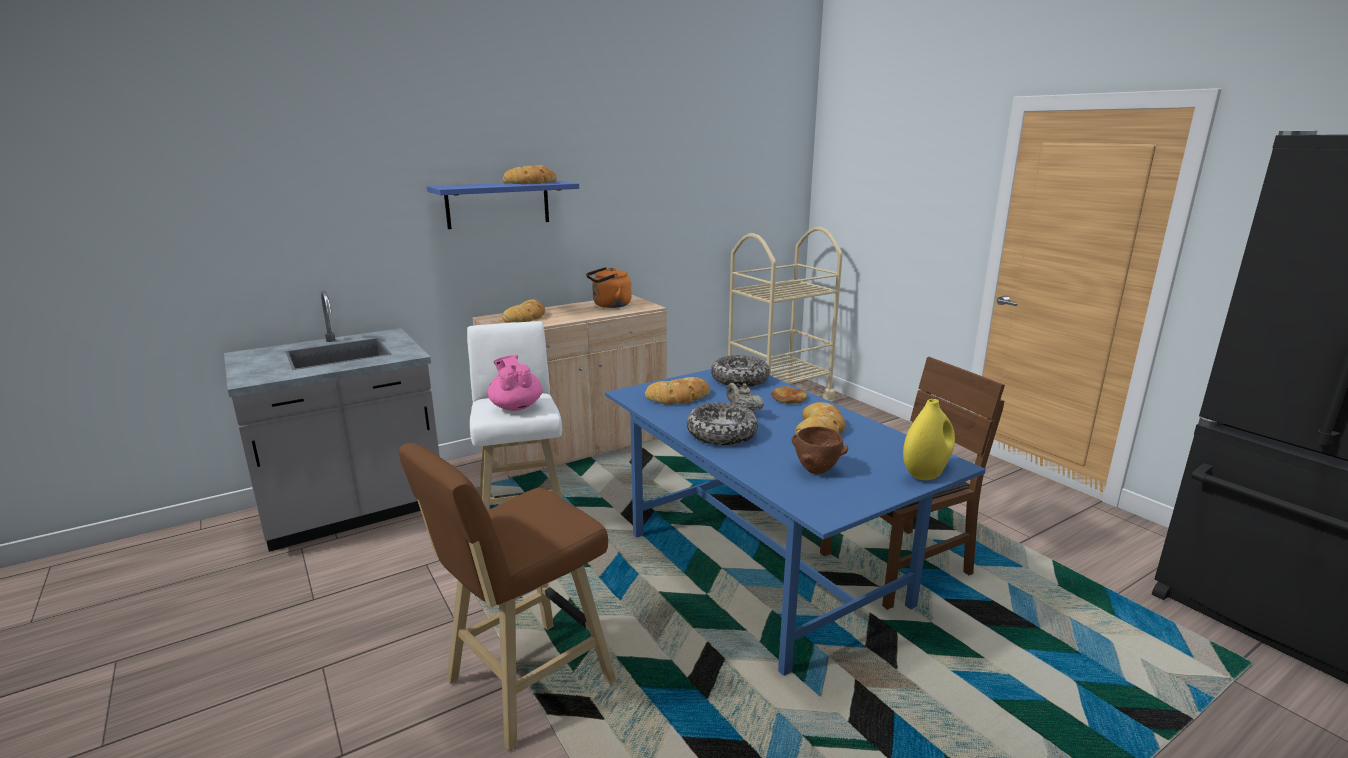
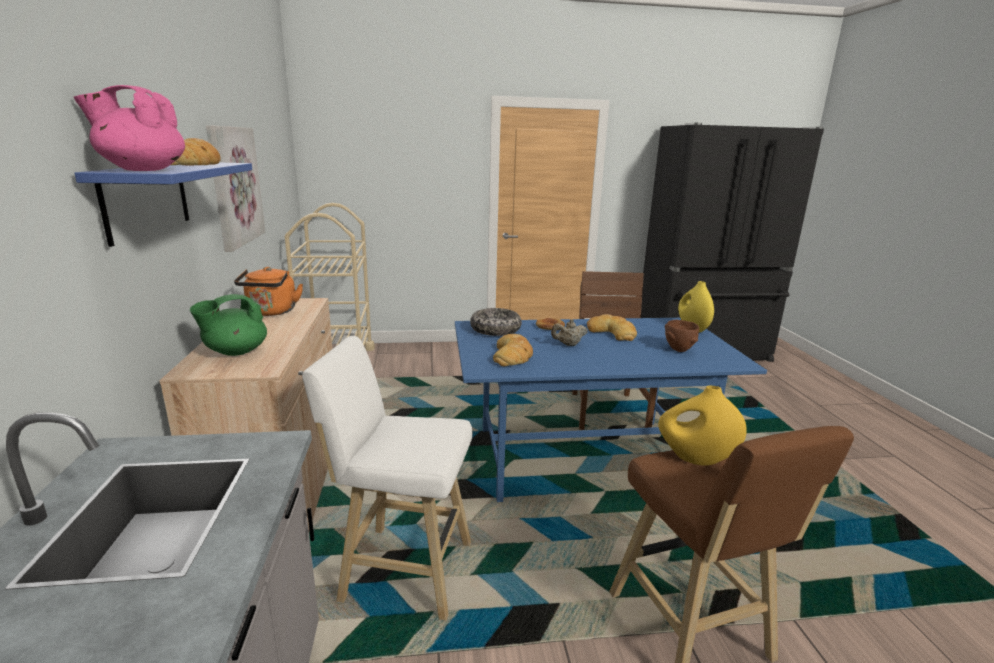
camera: 65 degrees left, 0 degrees up
pink teapot [488,355,543,411] -> pink teapot moved to [74,85,185,171]
bread [502,299,545,323] -> green teapot [190,294,267,356]
bowl [687,402,758,445] -> none
none -> picture [206,125,265,252]
none -> yellow vase [658,385,747,466]

